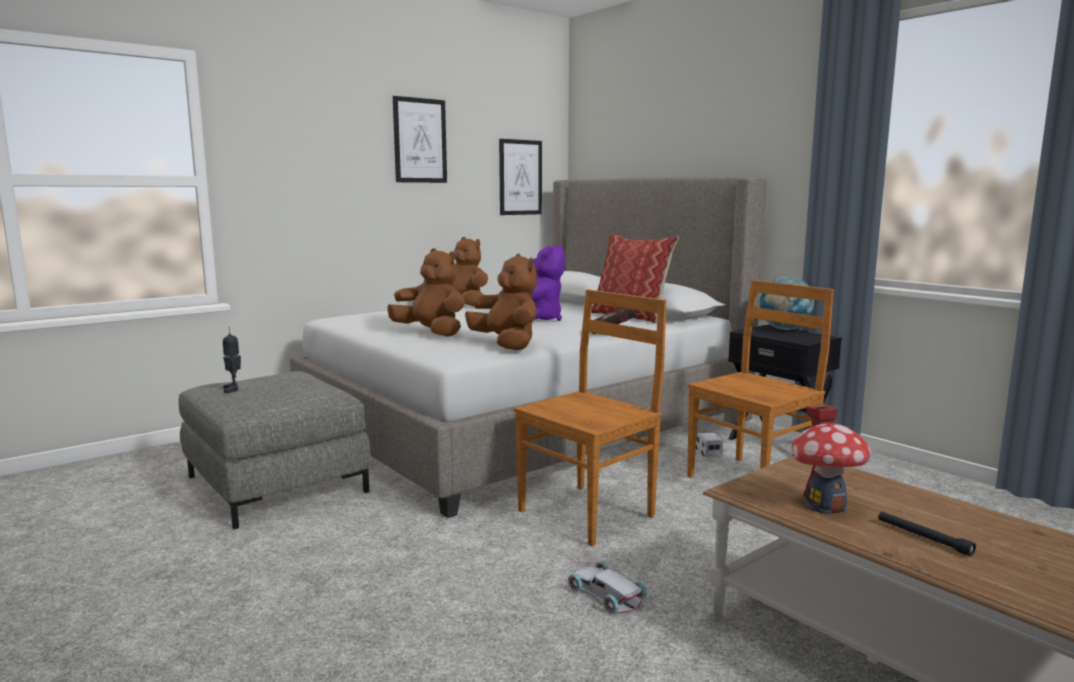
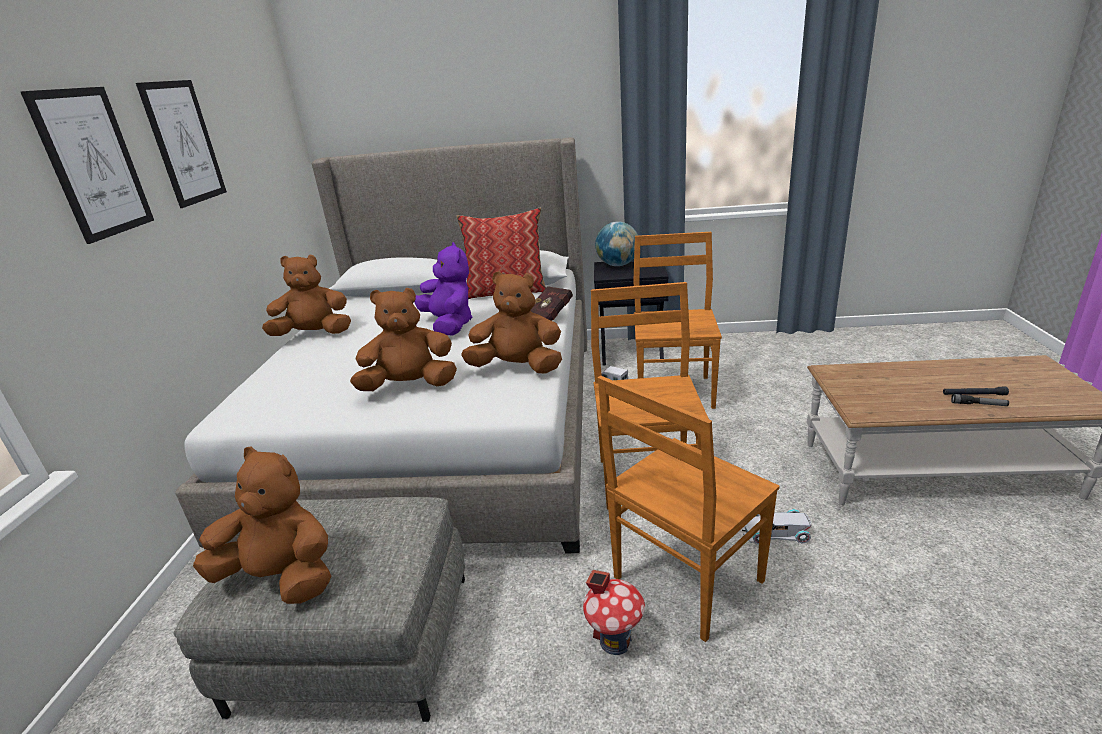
camera: 45 degrees left, 15 degrees up
toy robot [223,327,241,393] -> brown plush toy [193,447,331,604]
picture [499,139,542,215] -> picture moved to [21,87,154,244]
toy house [792,404,871,514] -> toy house moved to [583,570,645,655]
none -> brown chair [598,376,780,642]
none -> flashlight [951,394,1009,406]

